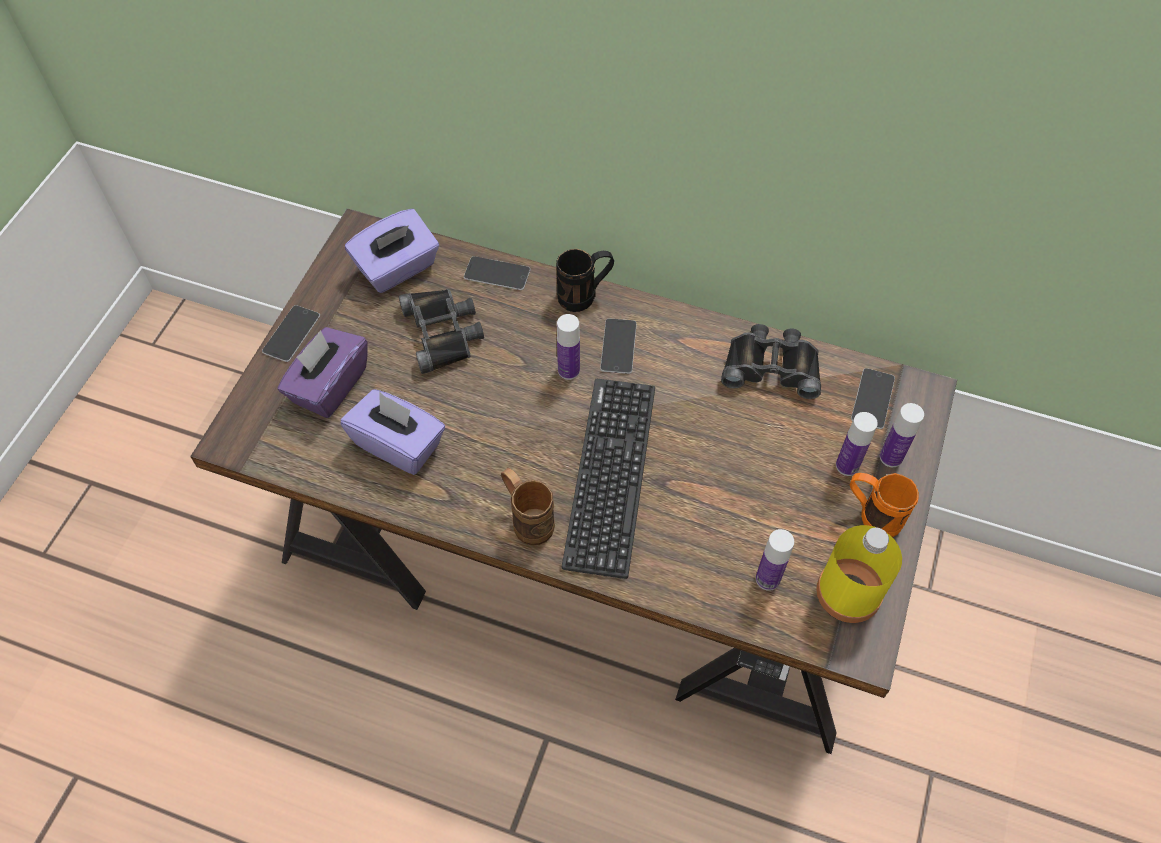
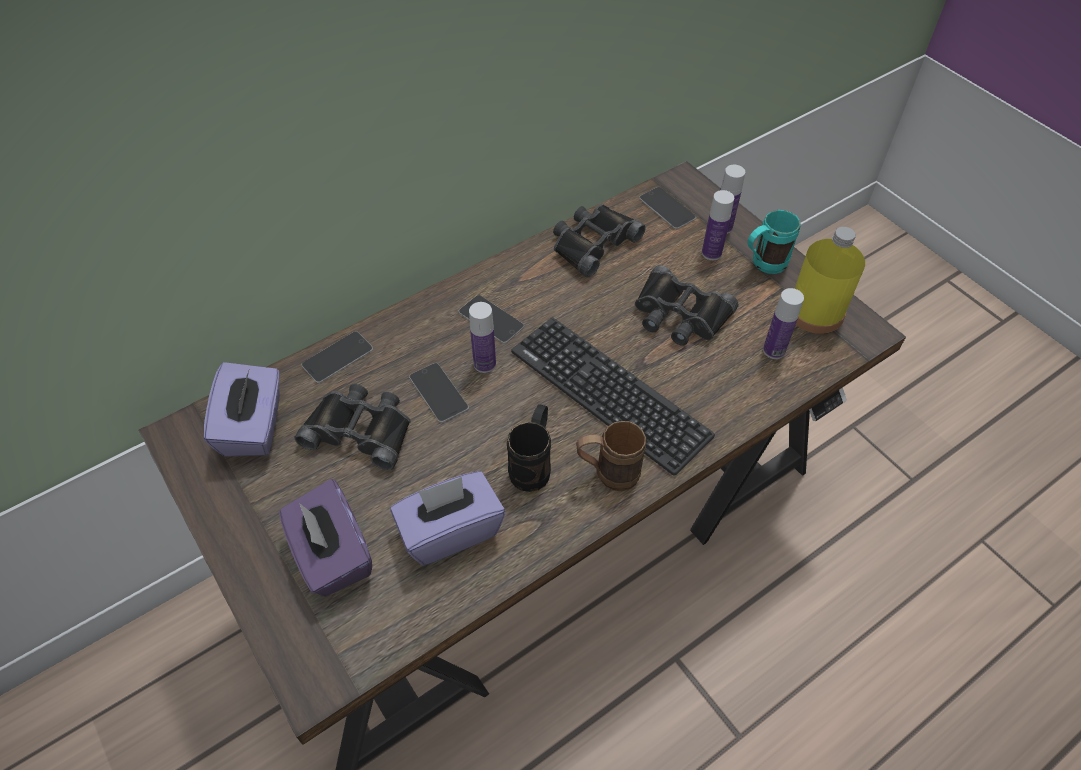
camera: 55 degrees left, 5 degrees down
phone [262,305,320,362] -> phone moved to [409,363,469,423]
black mug [556,249,614,312] -> black mug moved to [507,404,551,492]
orange mug [850,473,919,538] -> turquoise mug [747,210,801,274]
none -> black binoculars [635,265,738,346]

